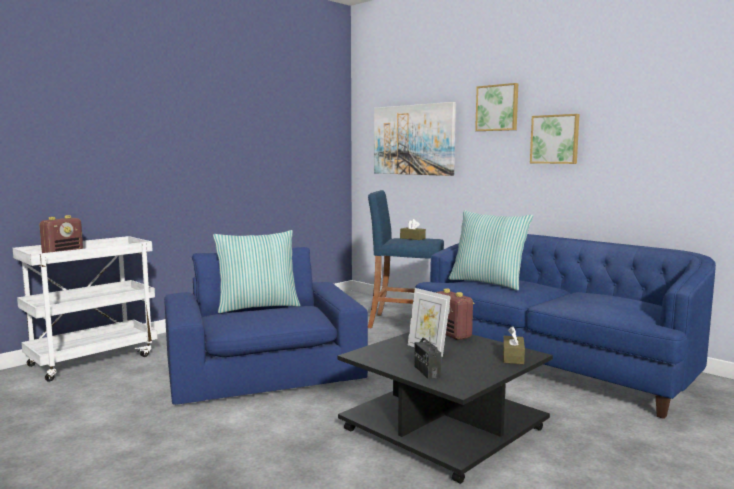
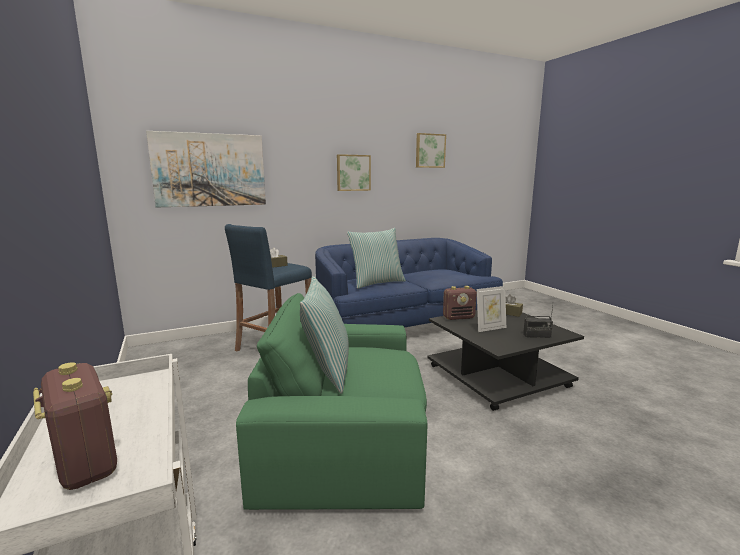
camera: 70 degrees left, 5 degrees up
blue armchair [164,247,368,405] -> green armchair [236,293,427,510]
picture [475,83,518,131] -> picture moved to [416,133,446,168]

